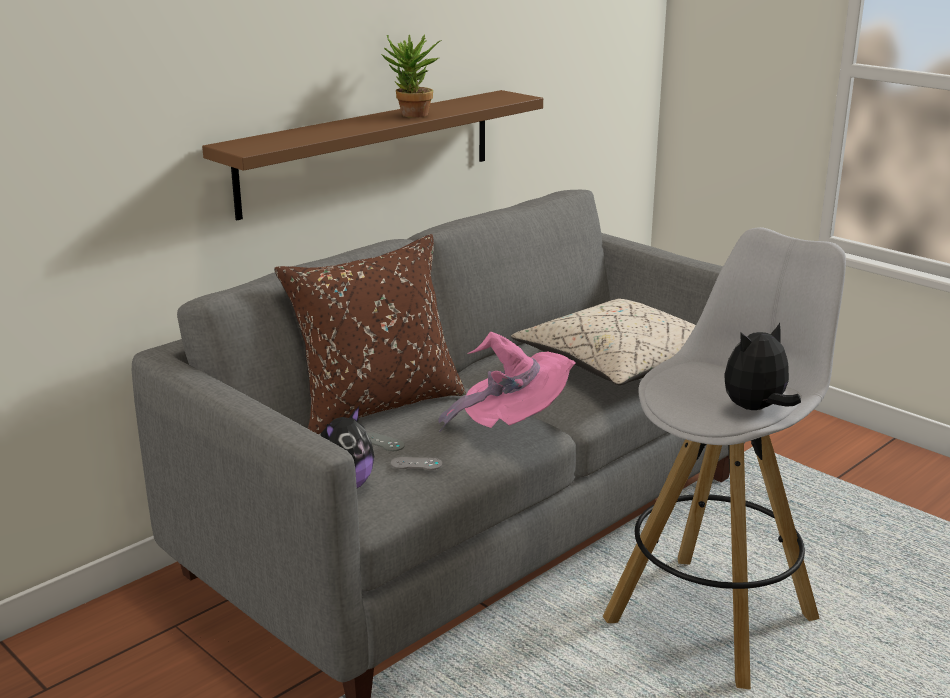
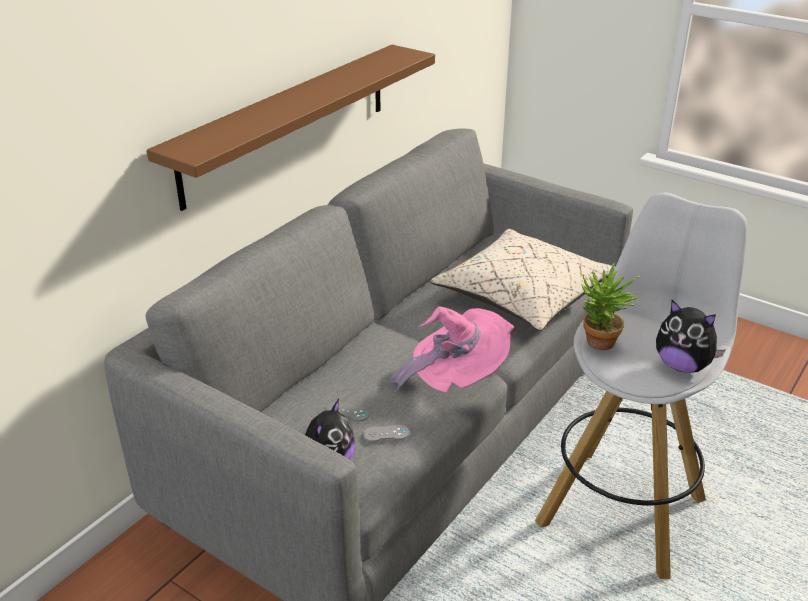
camera: 10 degrees left, 10 degrees up
brown pillow [274,234,466,434] -> none
potted plant [381,34,442,118] -> potted plant moved to [581,263,641,350]
plush toy [724,323,801,410] -> plush toy turned 105 degrees counterclockwise [656,300,726,373]

